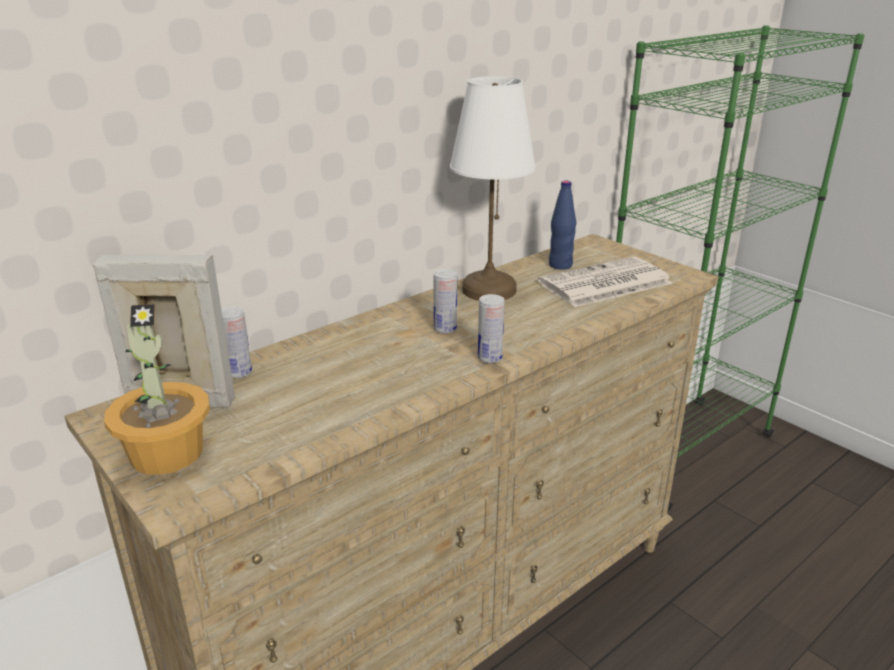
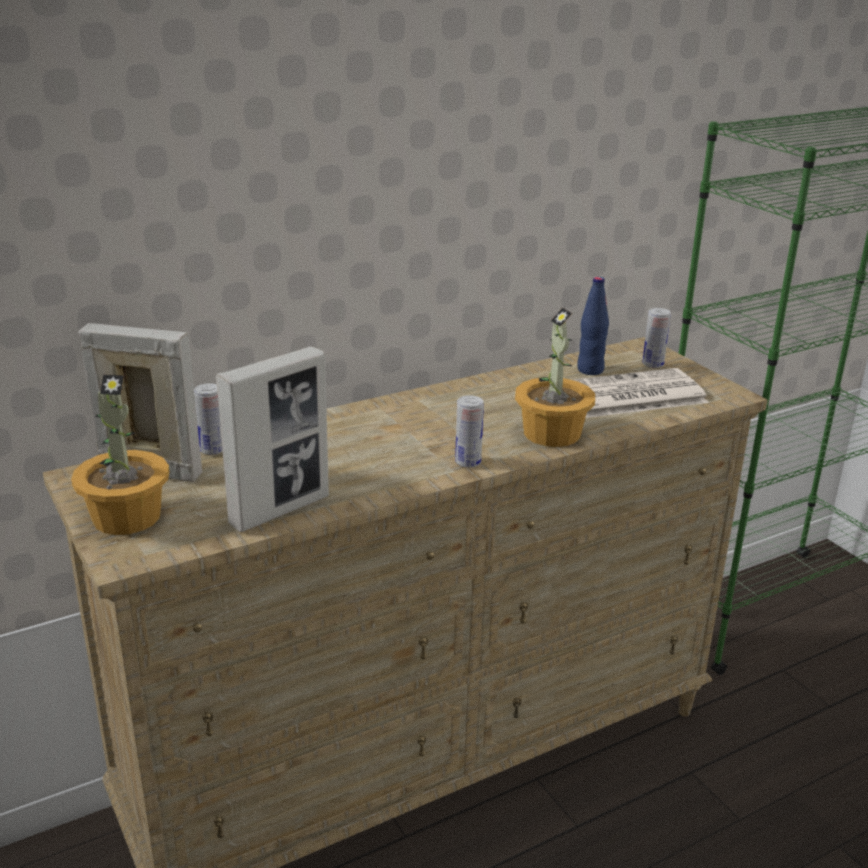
camera: 10 degrees right, 0 degrees up
can [433,269,457,333] -> can moved to [642,308,671,368]
white table lamp [450,76,536,301] -> none
none -> picture frame [216,346,329,532]
none -> potted plant [515,308,595,447]

